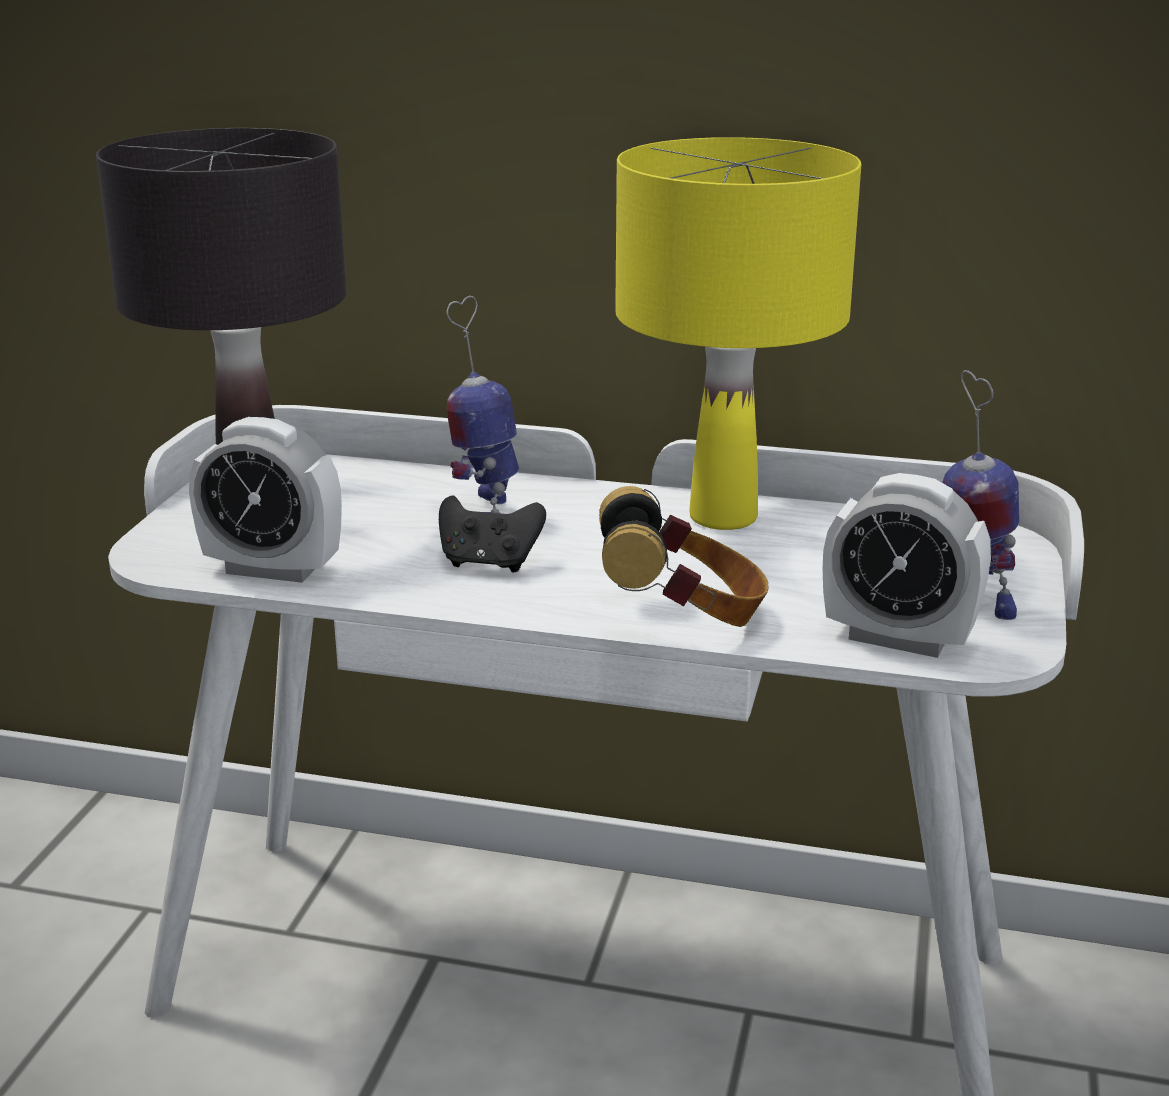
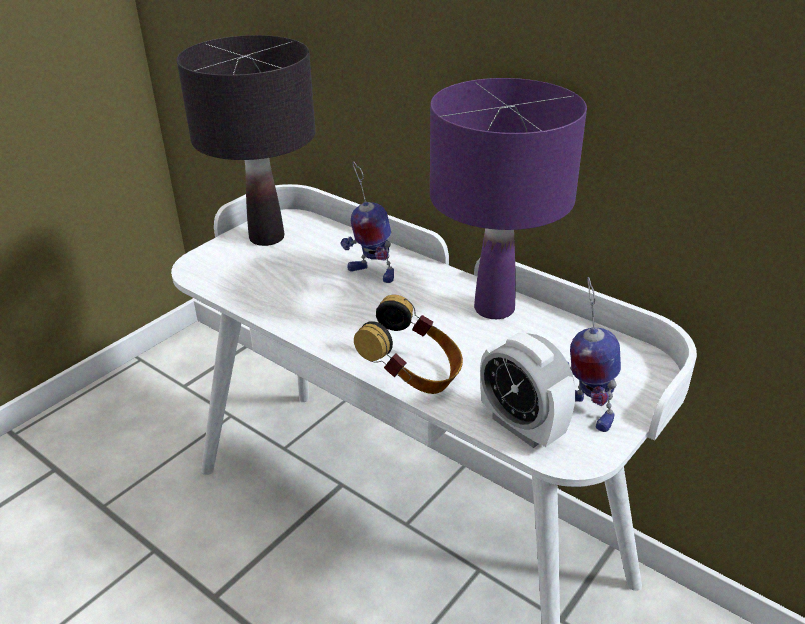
camera: 25 degrees right, 10 degrees up
alarm clock [189,417,342,583] -> none
black game controller [439,495,546,573] -> none
toy robot [446,296,519,514] -> toy robot turned 90 degrees counterclockwise [340,161,394,283]
yellow table lamp [615,137,861,530] -> purple table lamp [430,78,587,319]

